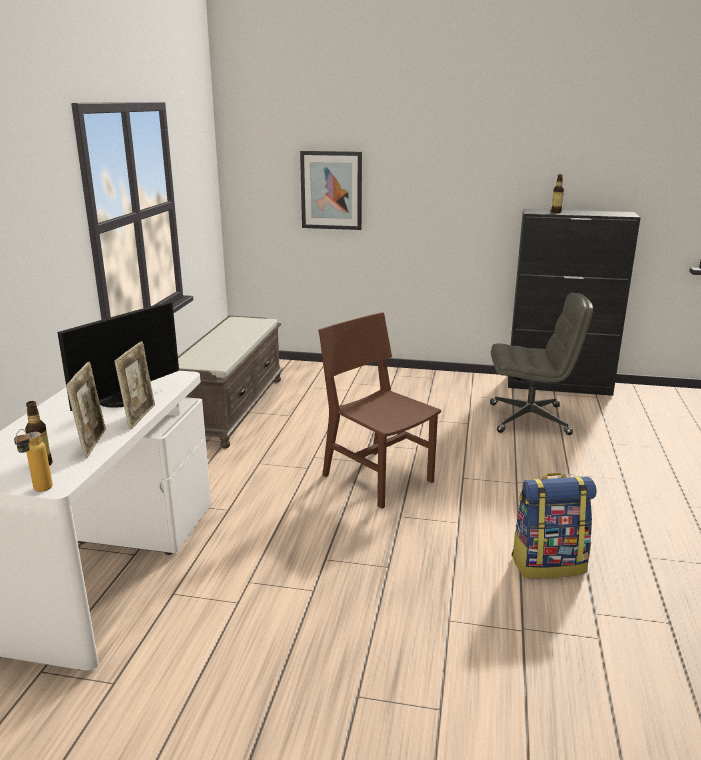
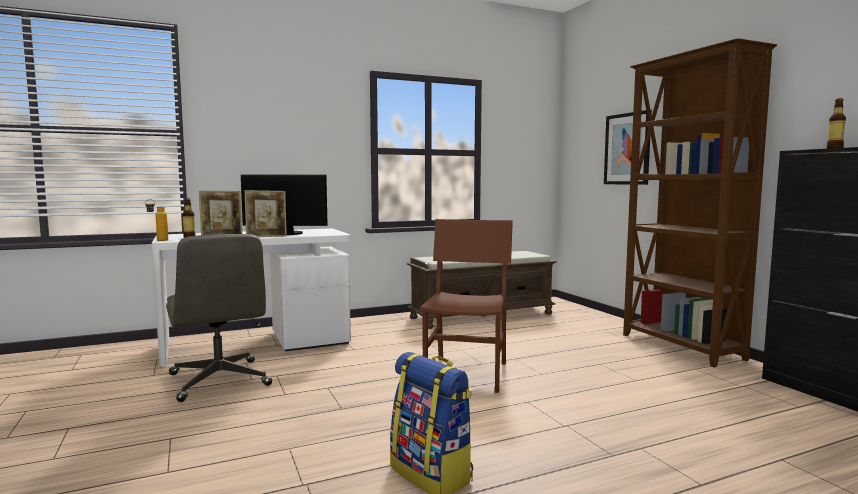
camera: 55 degrees right, 15 degrees down
grey office chair [490,293,593,435] -> grey office chair moved to [166,234,272,402]
none -> brown bookcase [623,38,777,367]

